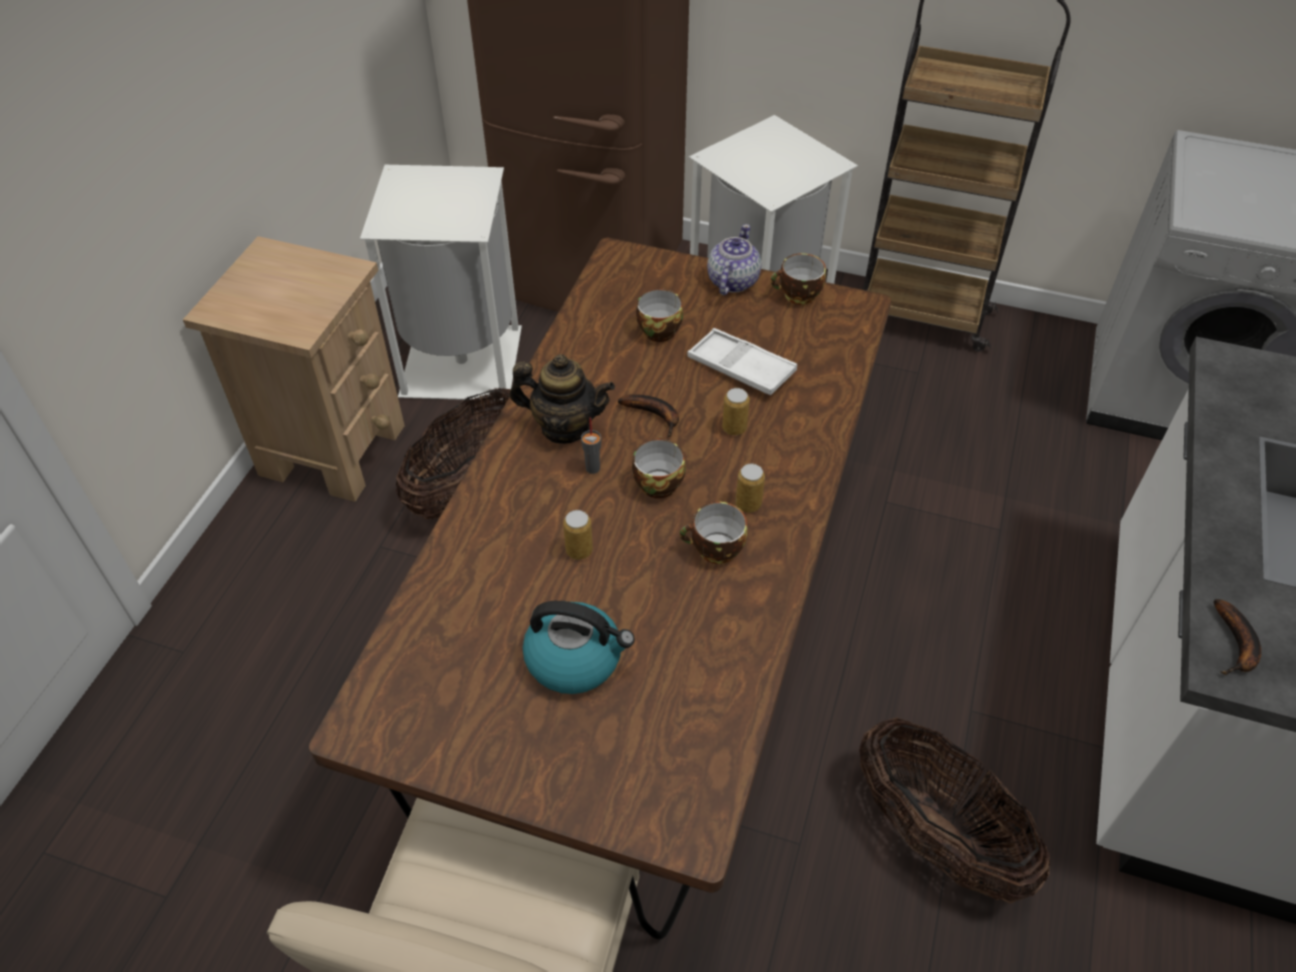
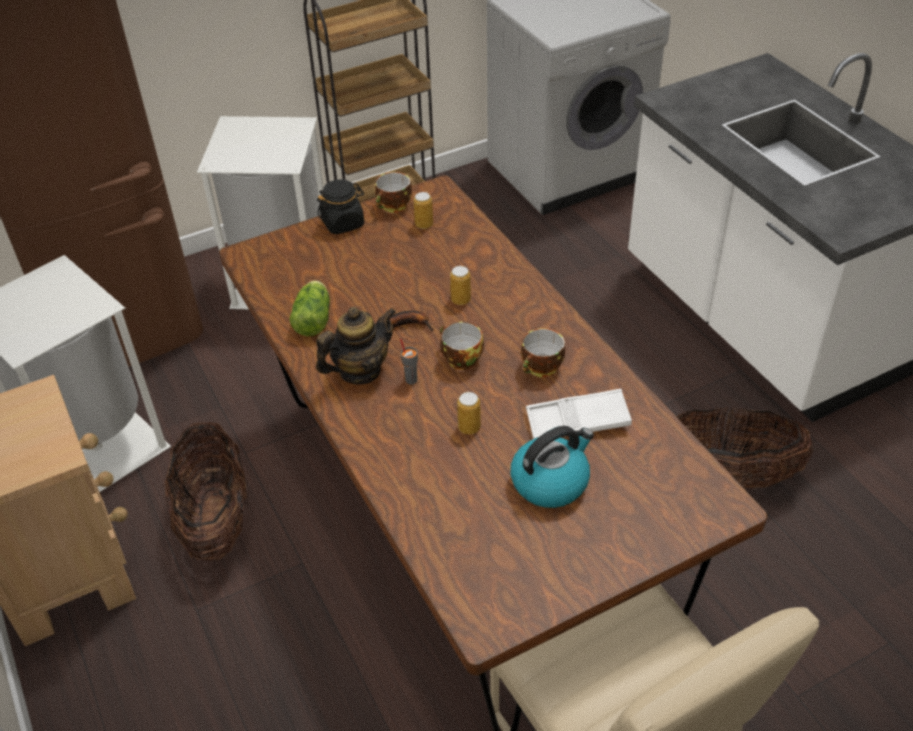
camera: 45 degrees left, 5 degrees down
cup [636,288,683,342] -> none
white tray [687,328,797,395] -> white tray moved to [526,389,632,439]
teapot [707,224,761,295] -> black jar [317,179,364,234]
can [736,464,765,513] -> can moved to [413,192,433,229]
banana [1214,599,1261,675] -> none
none -> lettuce [289,280,330,336]

